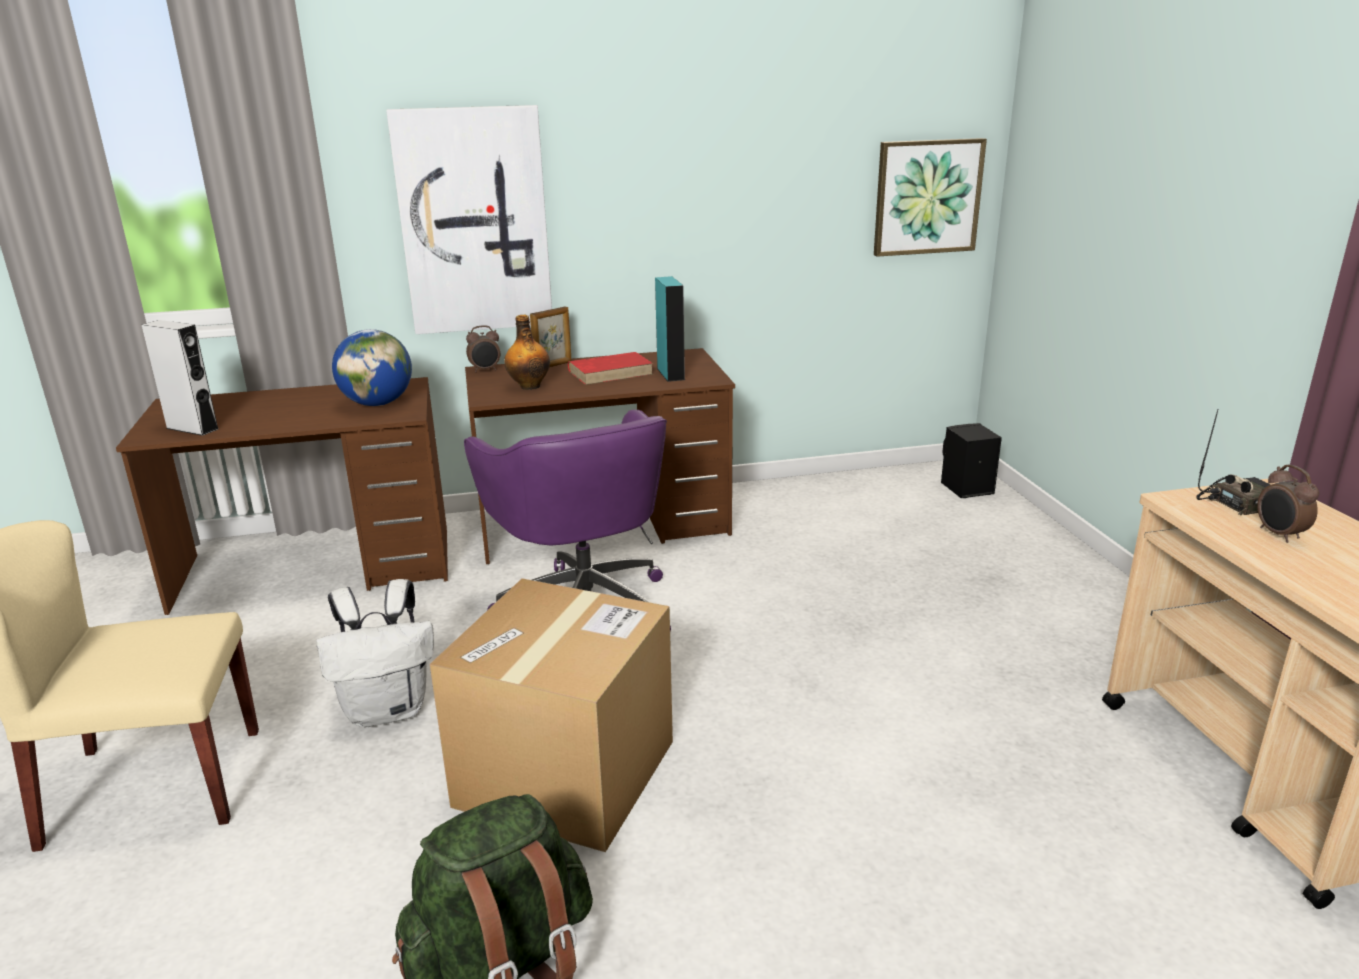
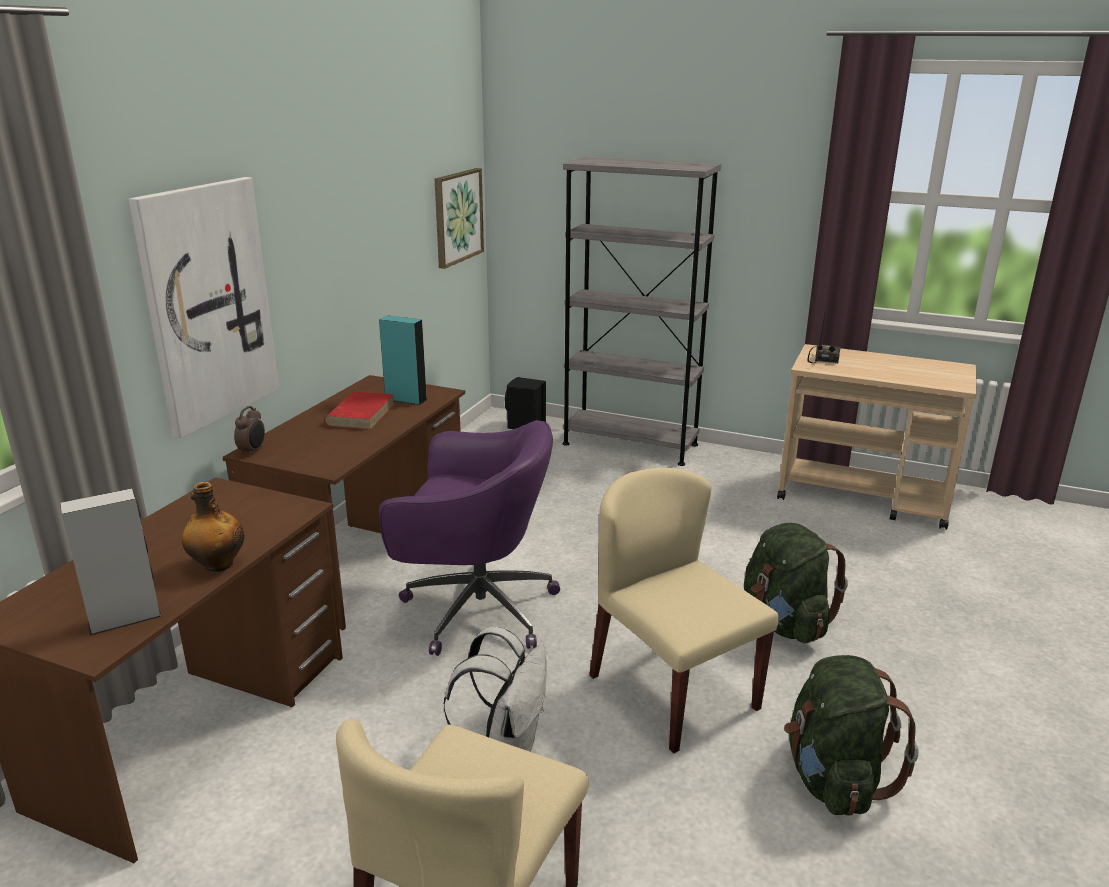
camera: 55 degrees left, 0 degrees up
globe [332,329,412,406] -> none
cardboard box [430,578,673,852] -> beige chair [589,468,779,753]
bottle [504,315,550,390] -> bottle moved to [182,482,244,572]
picture frame [530,307,572,367] -> none
alarm clock [1257,464,1319,543] -> none
none -> grey bookcase [563,157,721,466]
none -> green backpack [744,523,848,643]

